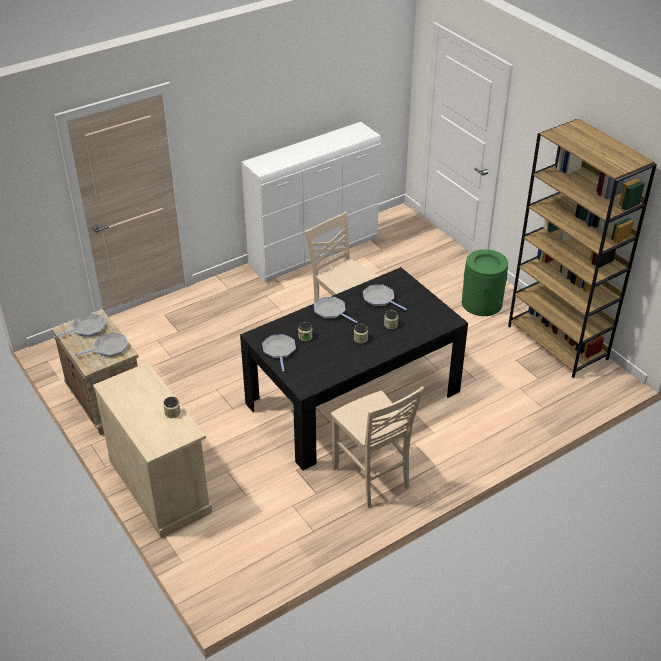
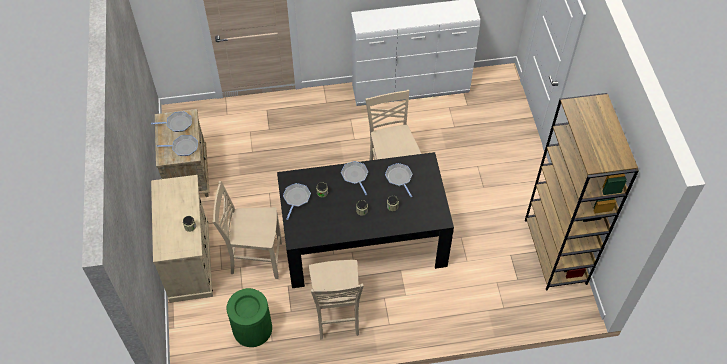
camera: 25 degrees right, 15 degrees up
green trash can [462,249,508,316] -> green trash can moved to [227,288,272,347]
none -> beige chair [212,181,282,279]

